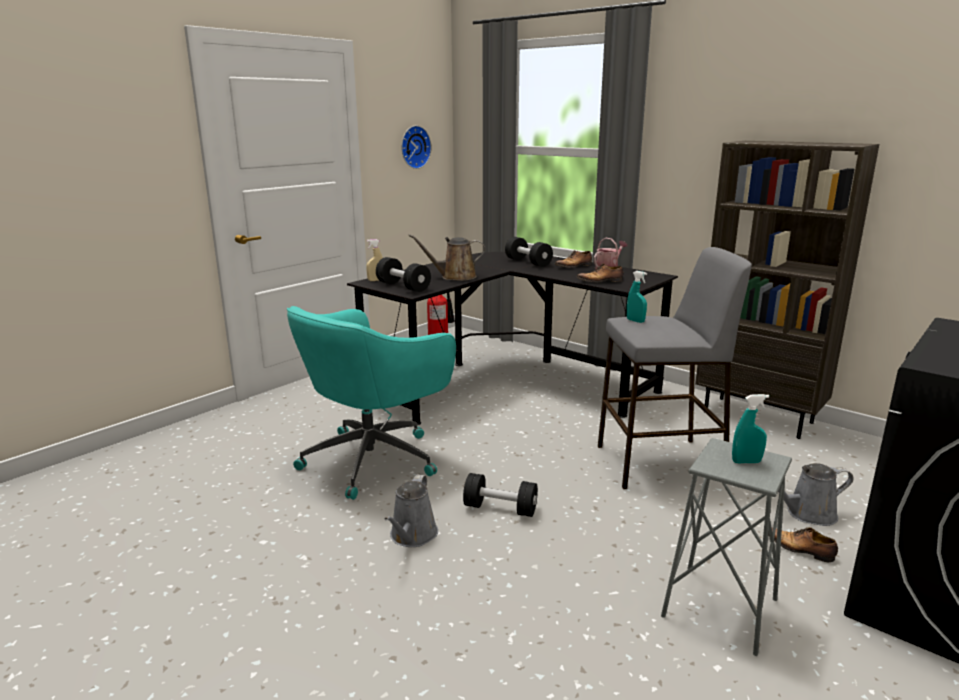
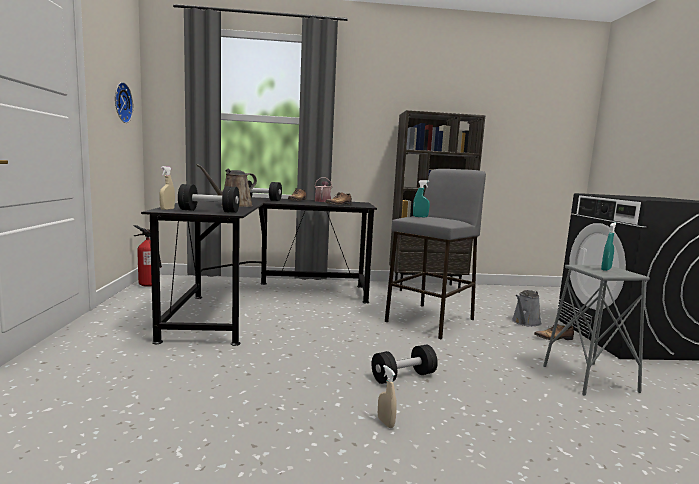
camera: 45 degrees left, 10 degrees down
turquoise office chair [287,306,456,500] -> none
grey watering can [385,475,438,547] -> beige spray bottle [378,365,397,428]

